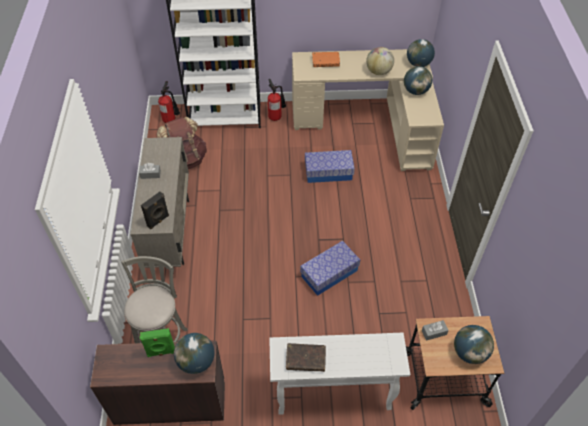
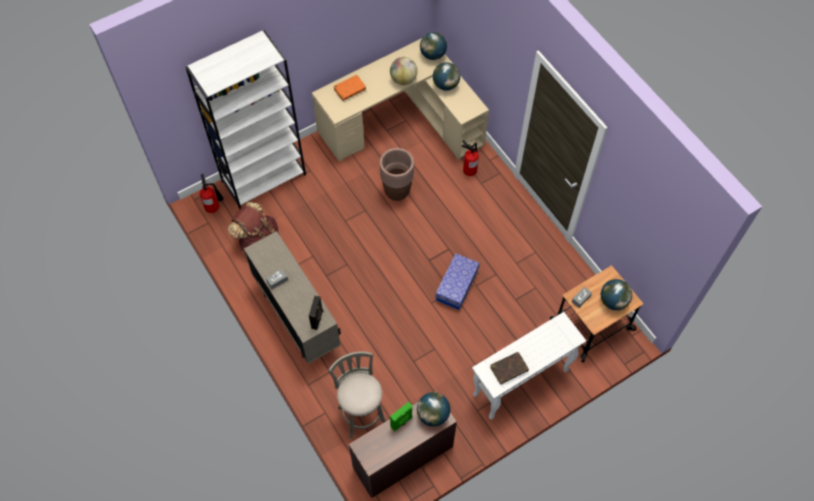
camera: 30 degrees left, 10 degrees up
fire extinguisher [268,79,286,121] -> fire extinguisher moved to [461,140,479,176]
storage box [305,150,355,183] -> brown planter [379,148,414,201]

